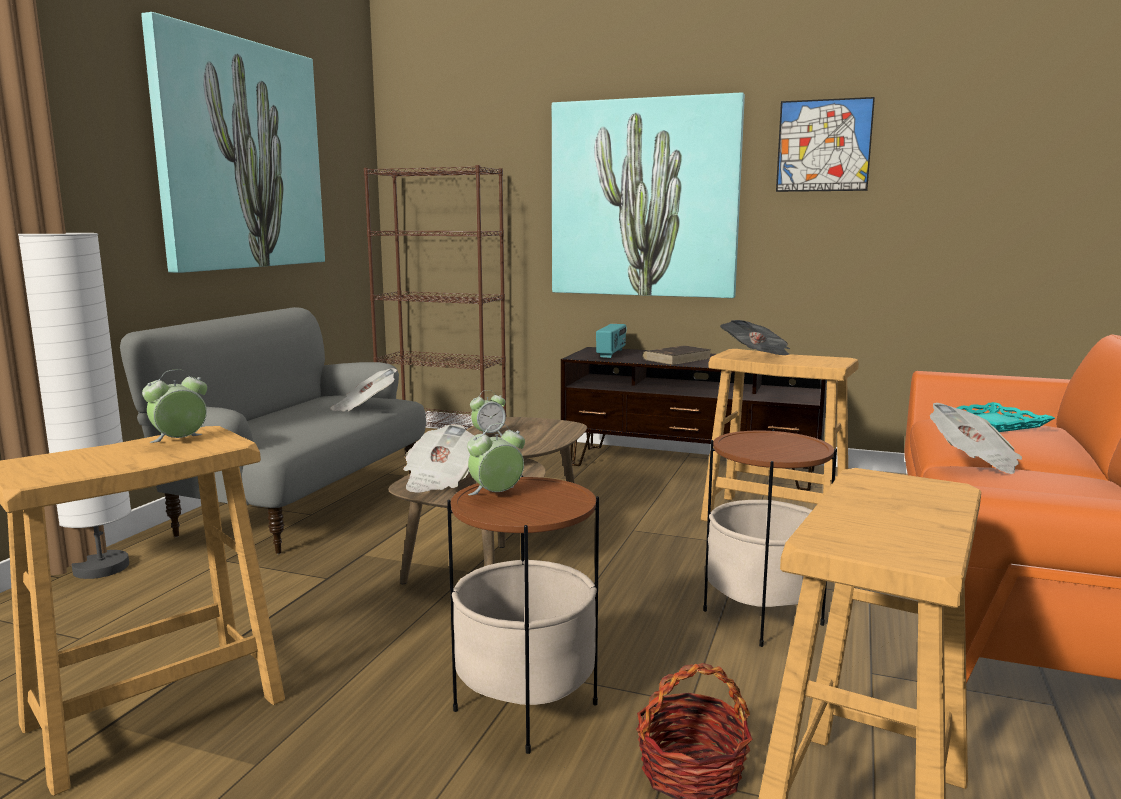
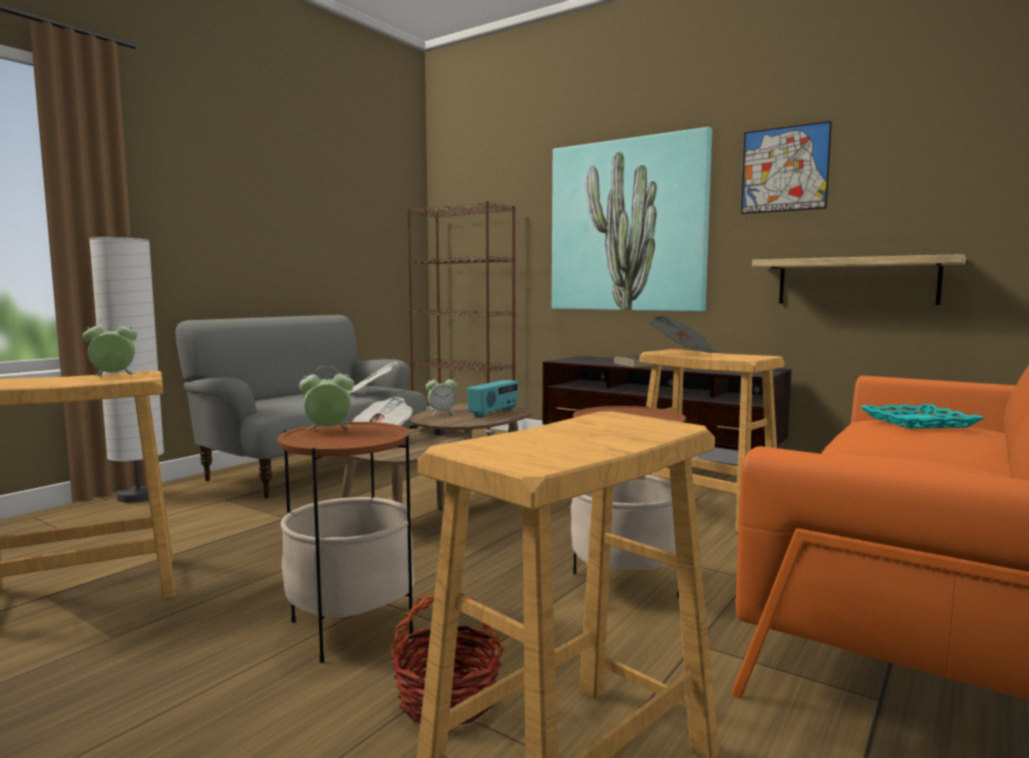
camera: 15 degrees right, 5 degrees down
picture [141,12,325,273] -> none
radio [596,324,627,358] -> radio moved to [467,380,518,418]
newspaper [930,403,1022,474] -> none
none -> shelf [752,254,966,305]

